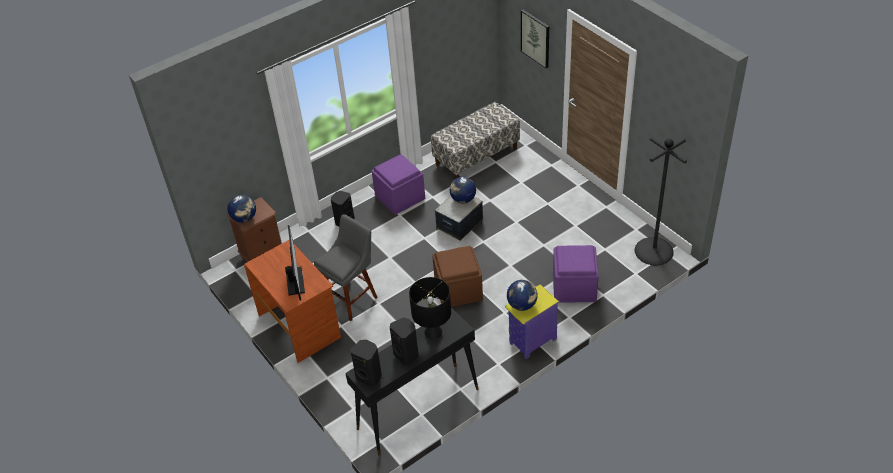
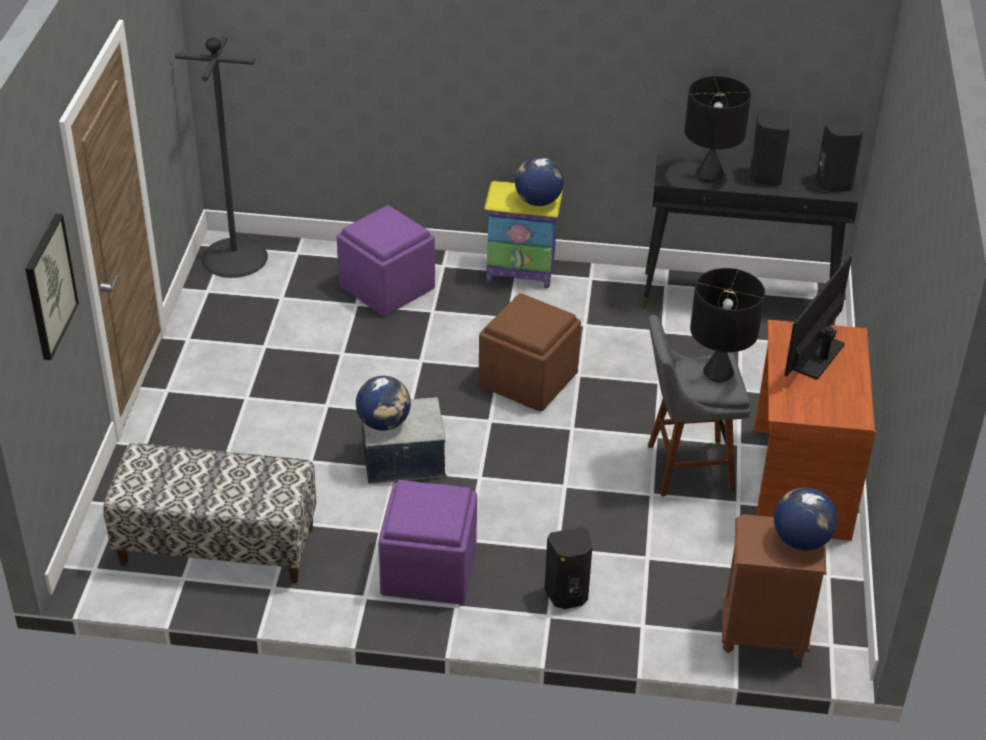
camera: 140 degrees left, 5 degrees down
none -> black table lamp [690,268,765,383]

